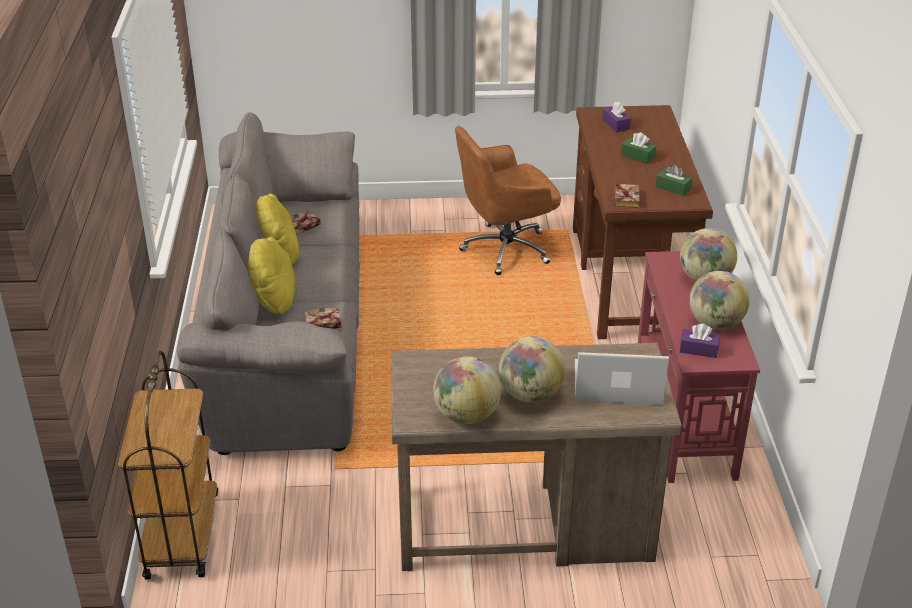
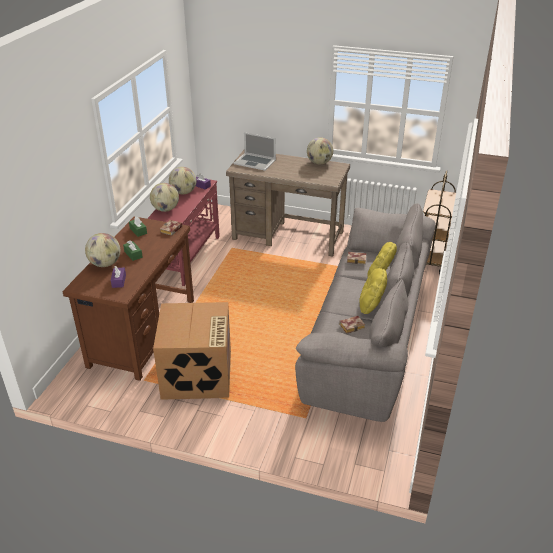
camera: 160 degrees left, 0 degrees up
brown office chair [455,125,561,275] -> cardboard box [153,302,231,400]
globe [499,336,565,403] -> globe moved to [85,233,120,267]

